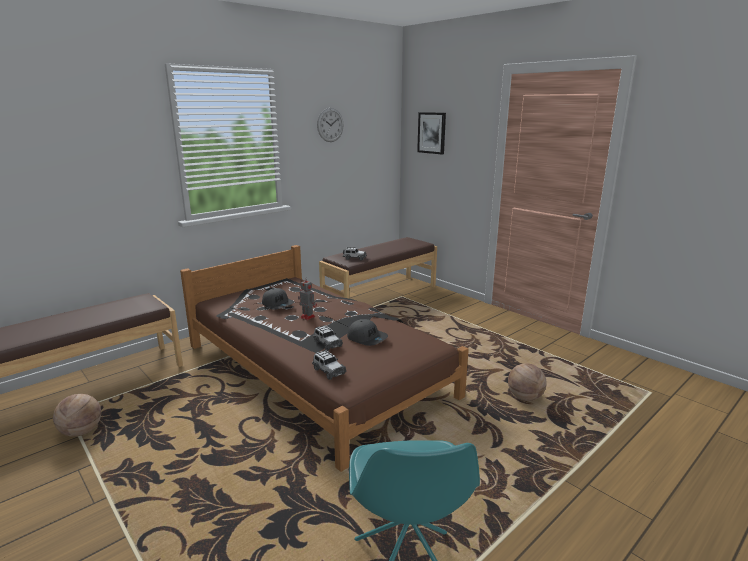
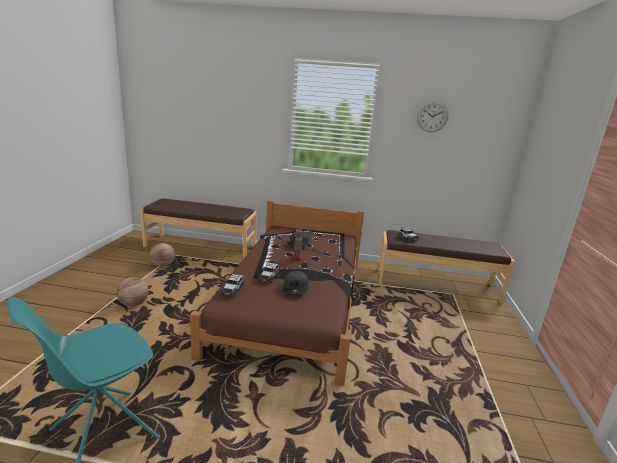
camera: 50 degrees right, 0 degrees up
picture [417,112,446,154] -> none
basketball [508,363,547,401] -> basketball moved to [117,277,148,307]

